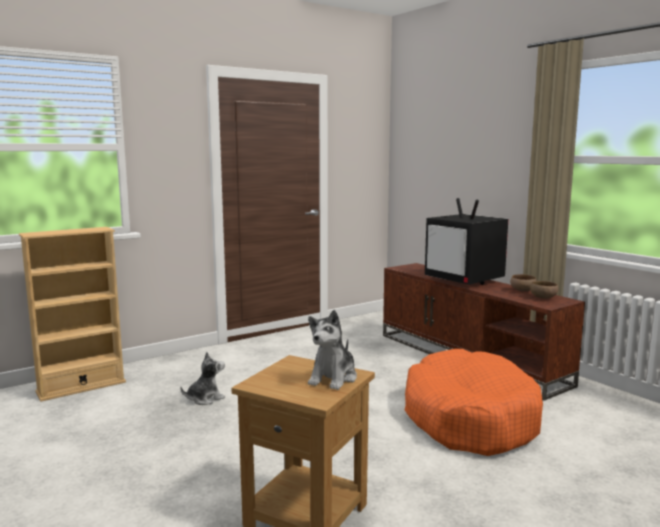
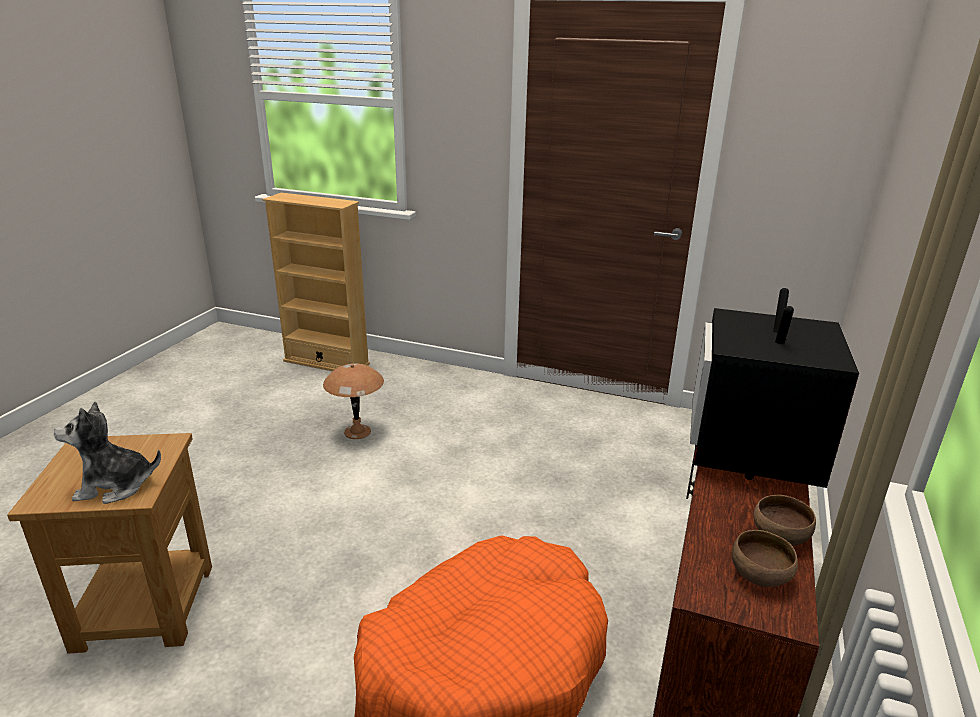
camera: 55 degrees right, 15 degrees up
plush toy [180,352,225,405] -> brown table lamp [323,363,384,439]

